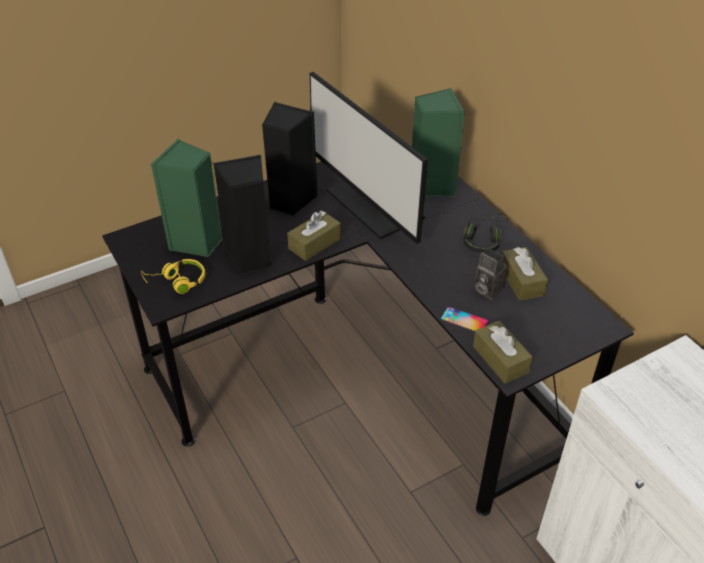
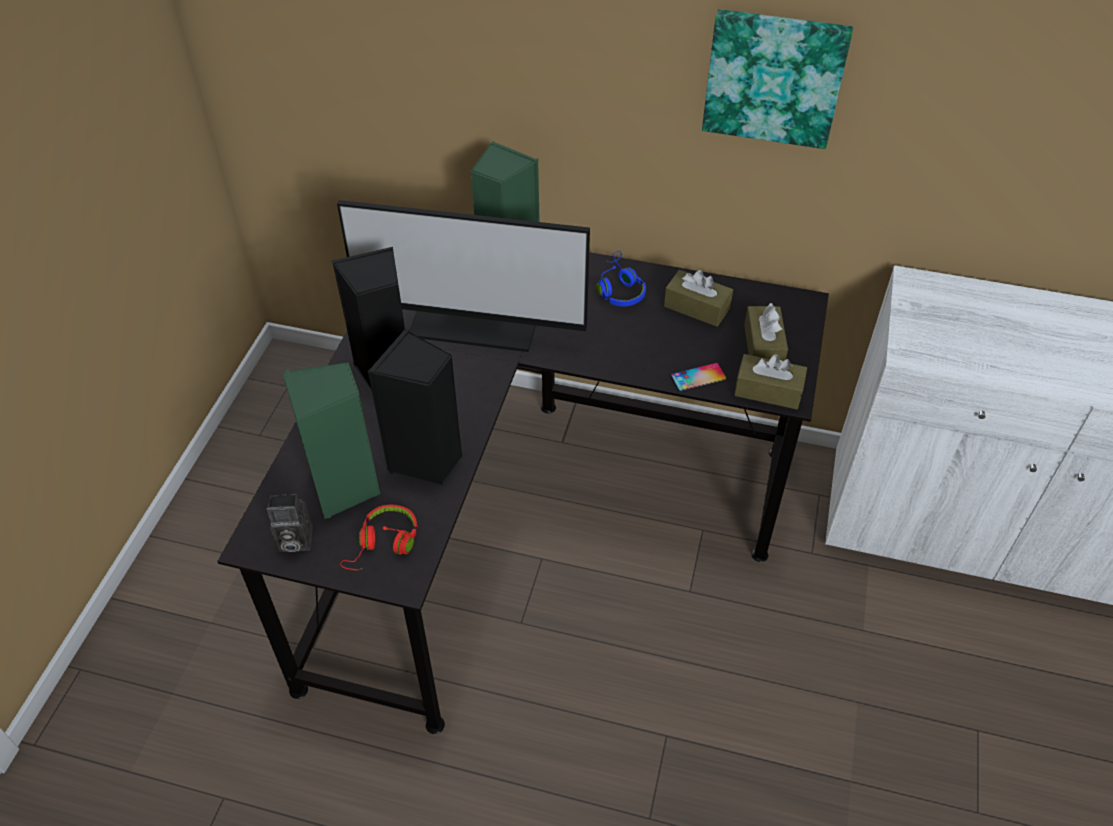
camera: 45 degrees left, 5 degrees up
yellow headphones [141,259,205,294] -> red headphones [340,505,418,571]
brown tissue box [287,210,341,261] -> brown tissue box moved to [744,303,788,361]
black headphones [463,214,508,253] -> blue headphones [596,251,646,306]
camera [474,248,507,300] -> camera moved to [266,494,313,552]
none -> picture [702,9,853,149]

